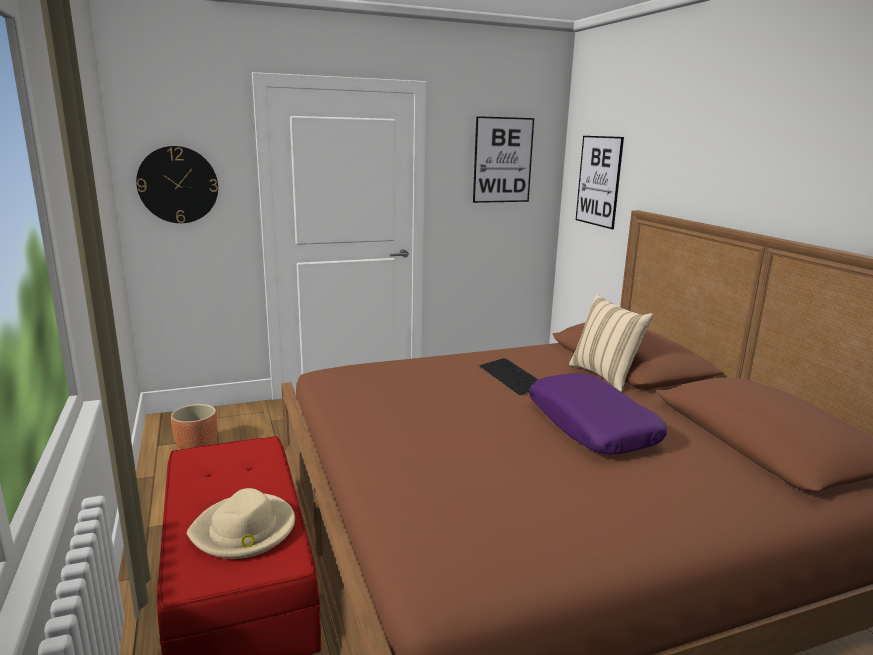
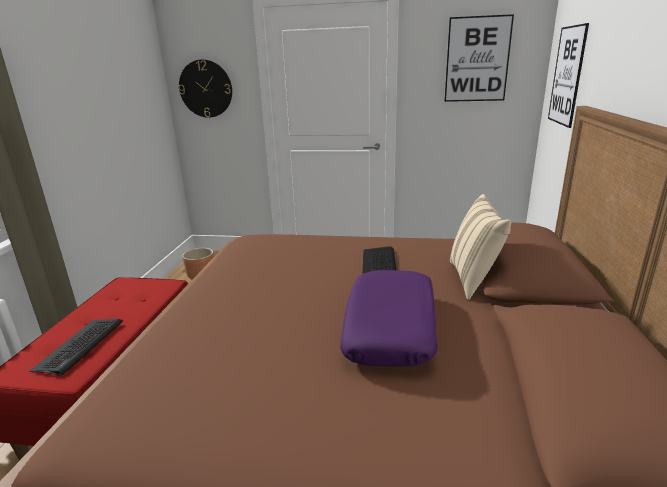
camera: 30 degrees right, 5 degrees up
beige hat [187,488,295,559] -> keyboard [29,319,123,376]

